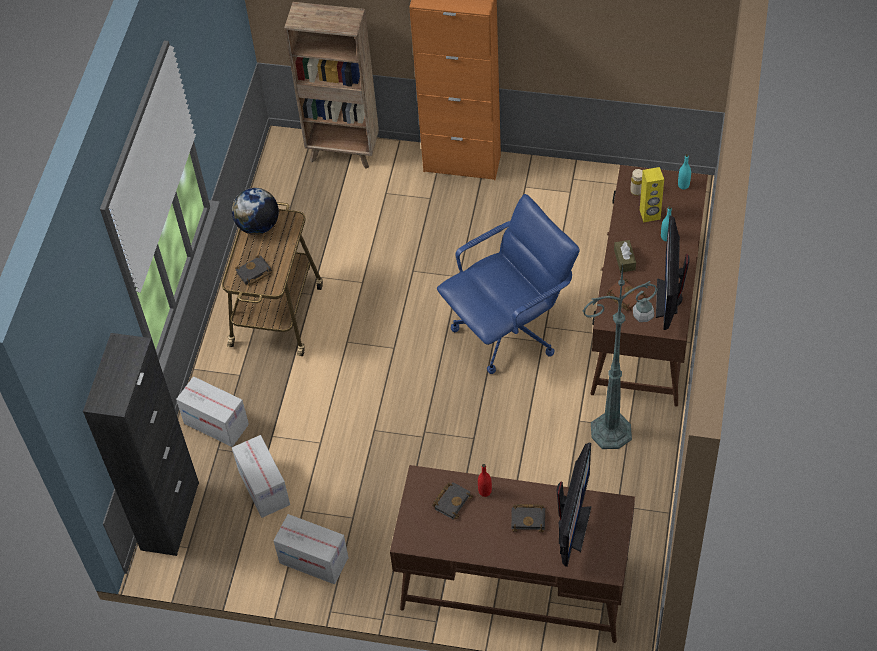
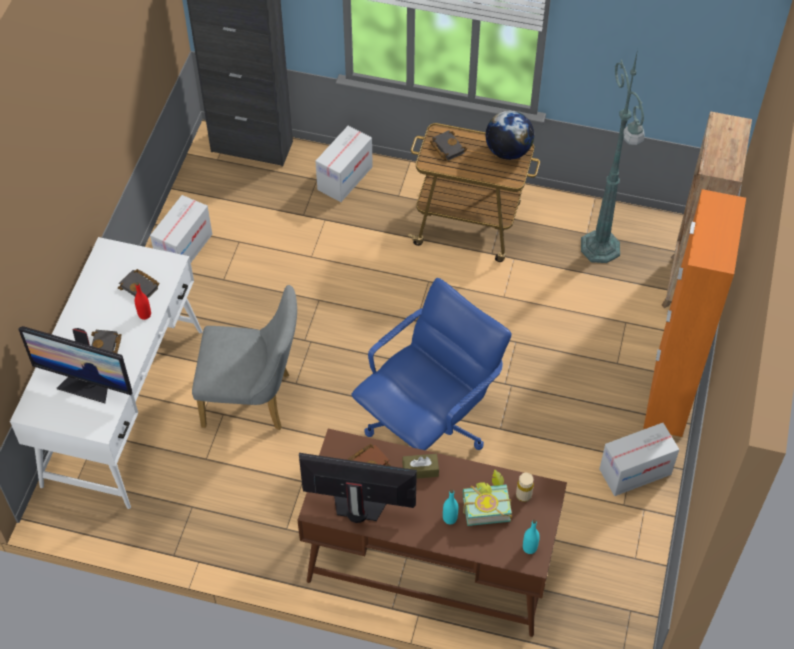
camera: 90 degrees right, 0 degrees up
cardboard box [232,435,290,518] -> cardboard box moved to [599,423,679,496]
brown desk [390,465,635,643] -> white desk [10,237,203,509]
blue office chair [437,194,579,374] -> blue office chair turned 105 degrees counterclockwise [351,278,512,450]
green floor lamp [582,265,658,449] -> green floor lamp moved to [581,49,645,263]
yellow speaker [640,167,664,222] -> book [463,469,512,526]
none -> grey chair [192,285,297,430]

